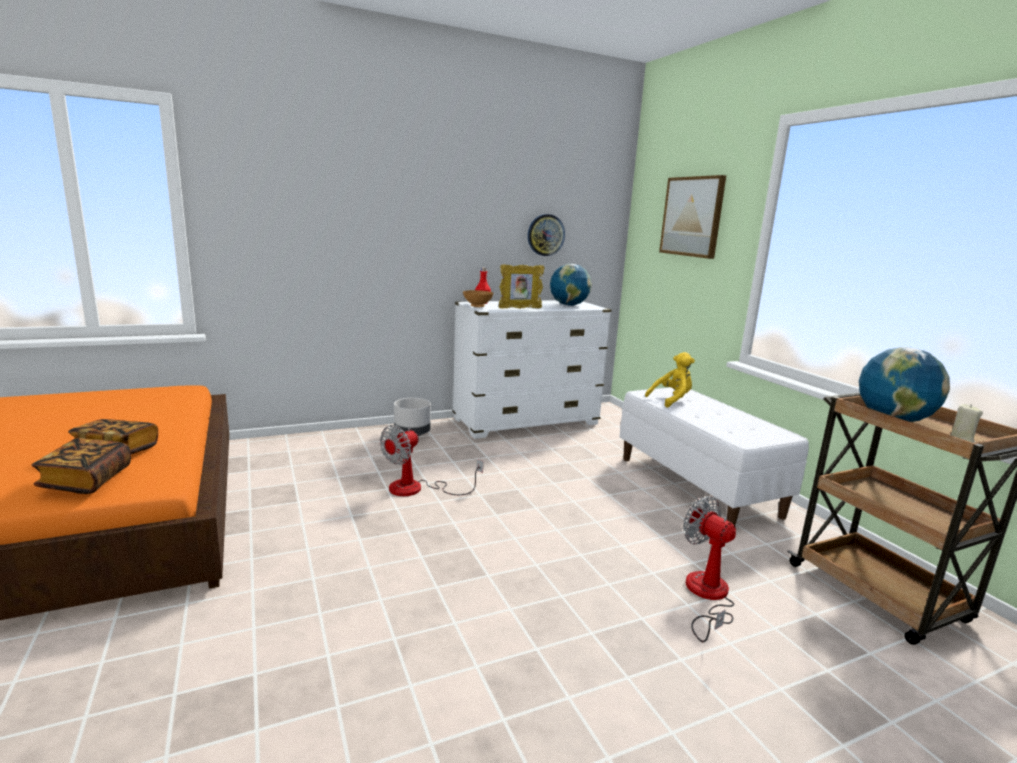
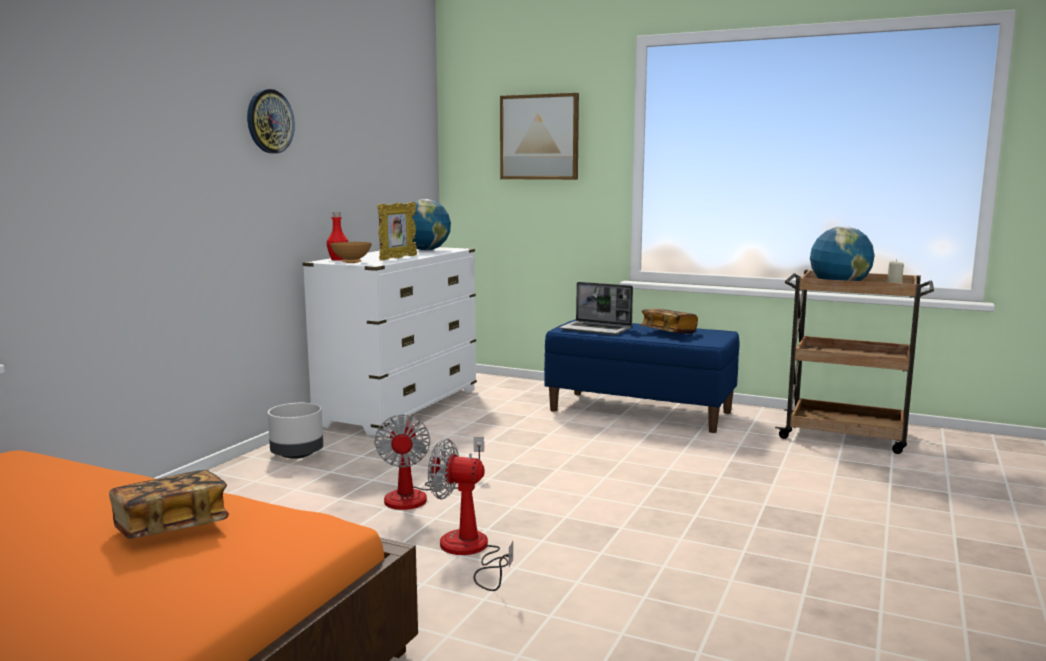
camera: 40 degrees left, 5 degrees down
book [31,438,131,494] -> book moved to [640,309,698,334]
wall clock [528,214,565,256] -> wall clock moved to [247,89,295,153]
white bench [620,387,809,525] -> blue bench [544,319,739,433]
yellow plush toy [645,352,695,408] -> laptop [559,282,633,335]
fan [683,496,736,642] -> fan moved to [428,439,513,591]

